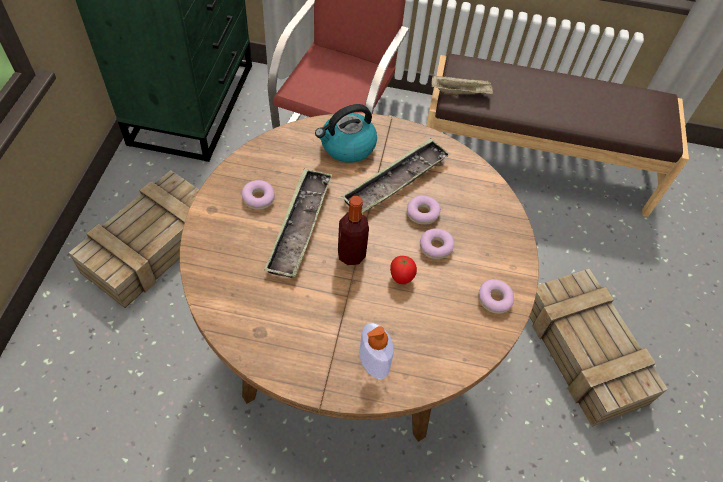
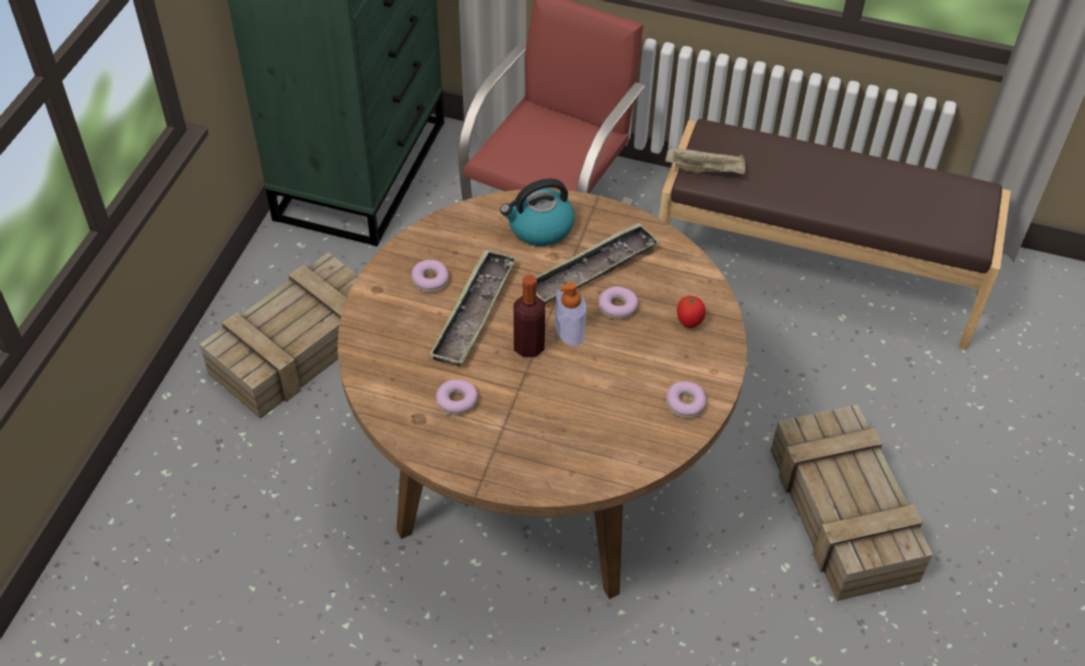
camera: 10 degrees right, 5 degrees down
soap dispenser [360,323,394,379] -> soap dispenser moved to [555,282,586,346]
tomato [390,256,417,284] -> tomato moved to [677,296,706,328]
donut [420,228,454,259] -> donut moved to [436,379,478,415]

